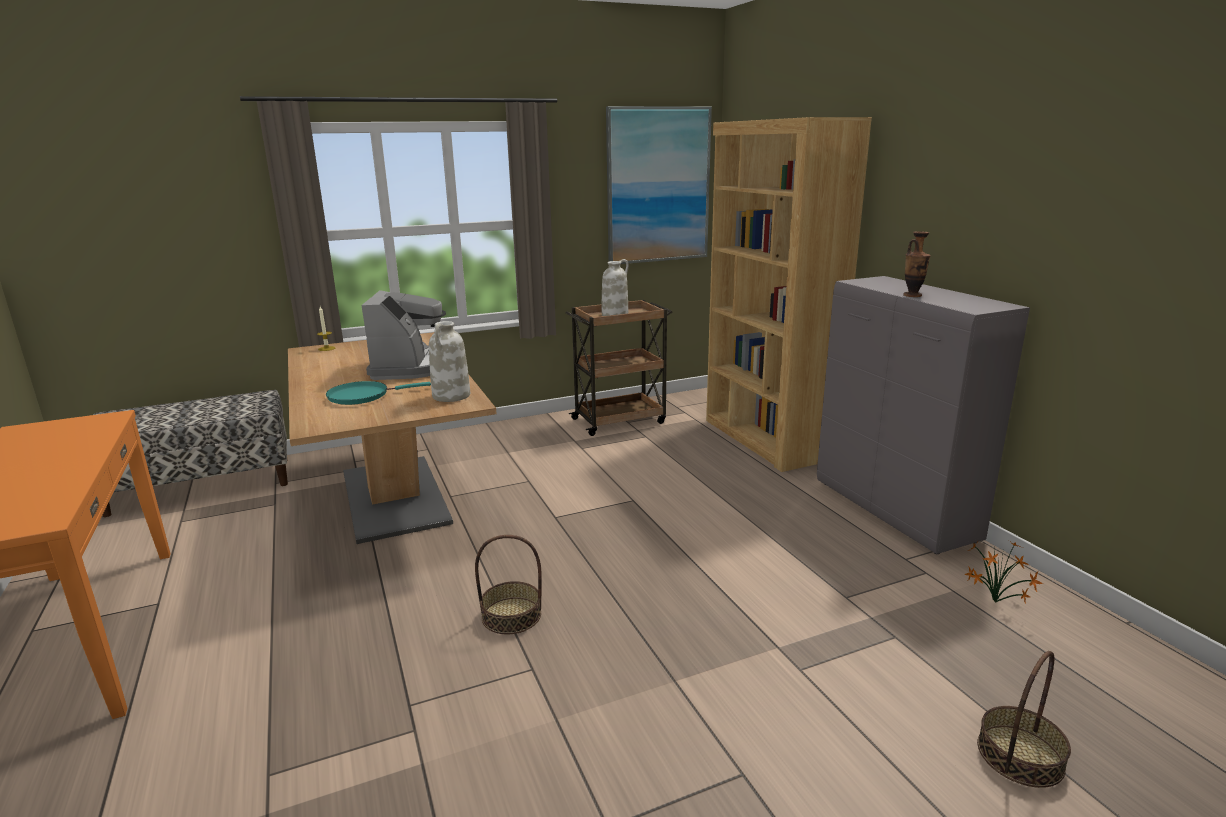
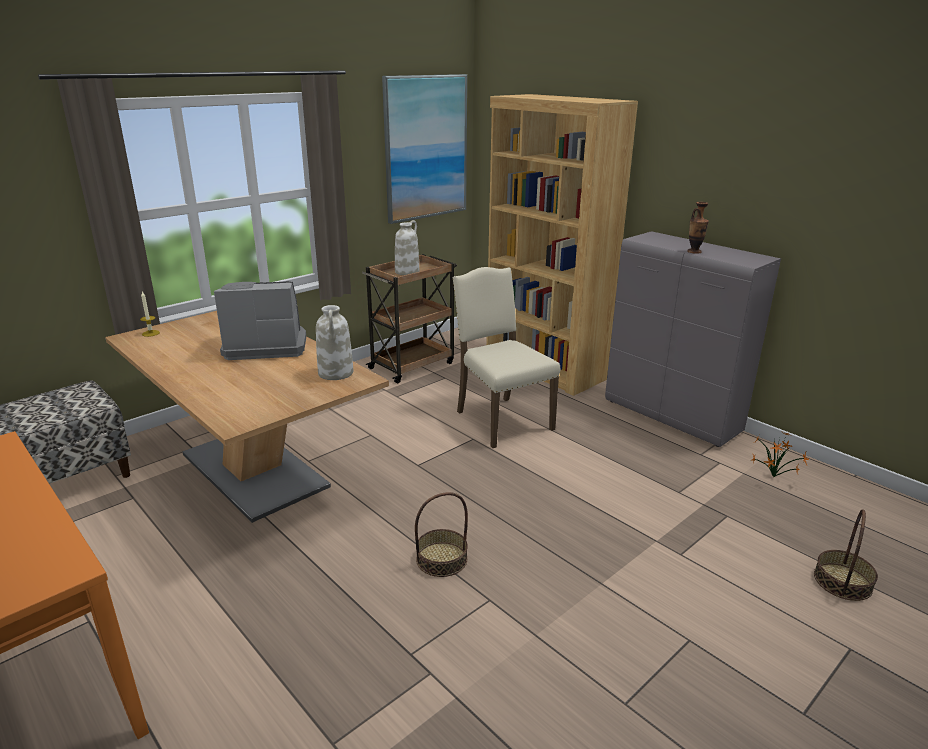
camera: 20 degrees left, 5 degrees up
turquoise frying pan [326,381,431,405] -> none
coffee machine [361,290,446,380] -> coffee machine turned 75 degrees counterclockwise [214,281,306,360]
none -> beige chair [453,267,560,448]

